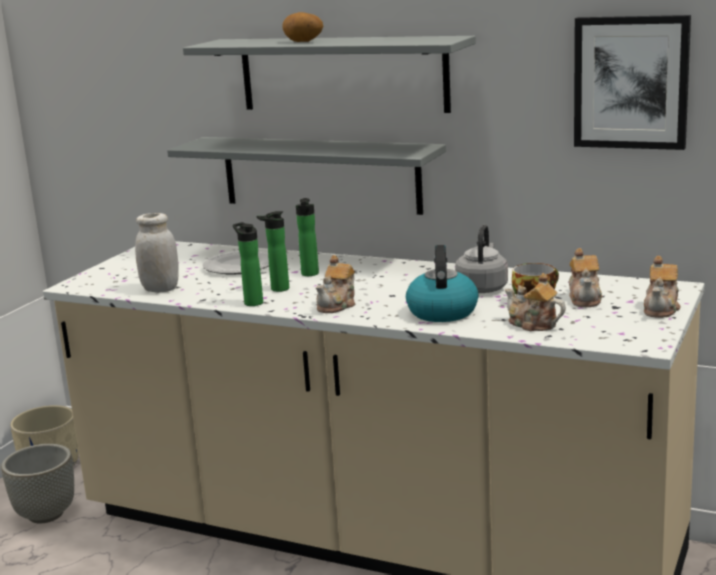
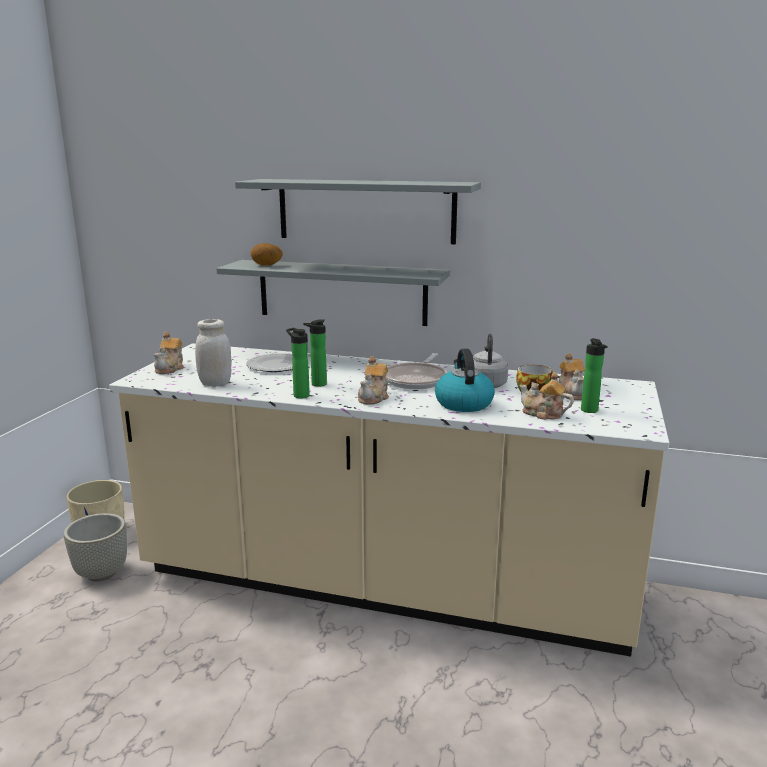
camera: 10 degrees left, 0 degrees up
potato [282,12,323,42] -> potato moved to [251,243,283,266]
bottle [296,198,319,276] -> bottle moved to [581,338,607,413]
picture [574,15,691,150] -> none
teapot [644,256,681,318] -> teapot moved to [154,332,184,374]
none -> frying pan [386,353,447,389]

